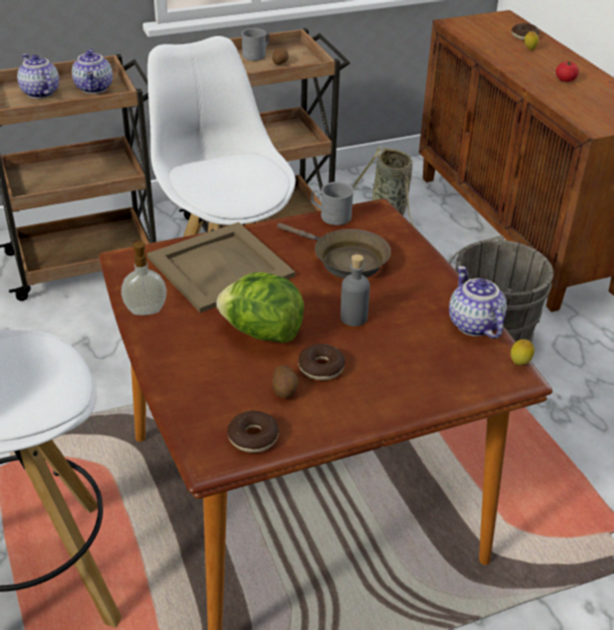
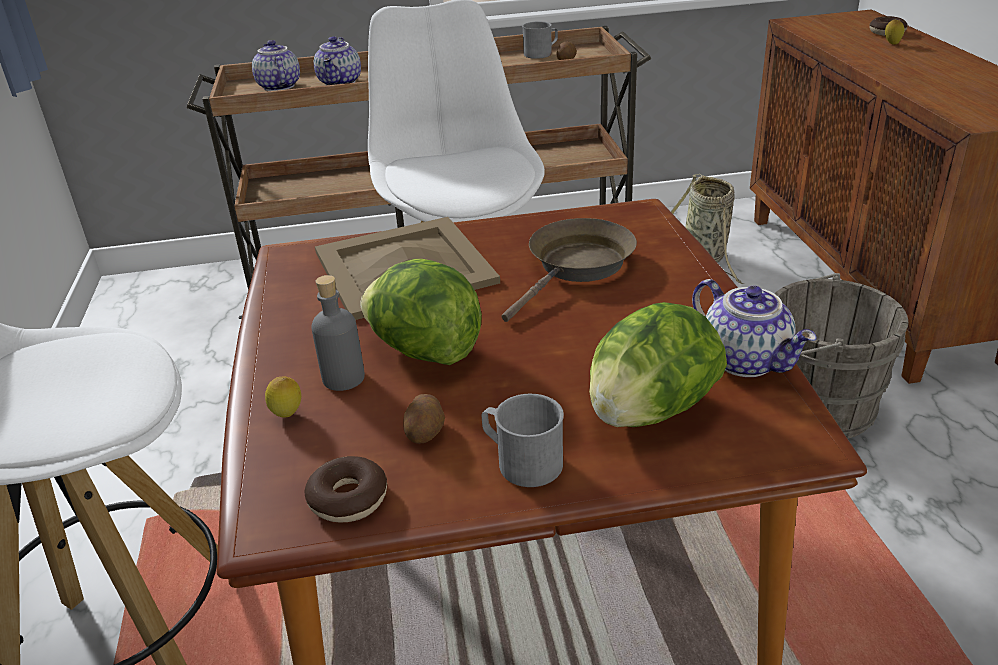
camera: 15 degrees right, 5 degrees down
soap dispenser [121,239,167,315] -> none
brown frying pan [277,223,391,278] -> brown frying pan turned 105 degrees counterclockwise [501,218,637,322]
donut [298,344,345,380] -> none
grey mug [311,182,354,225] -> grey mug moved to [482,394,564,487]
grey bottle [340,254,370,326] -> grey bottle moved to [311,275,365,391]
teapot [449,266,507,339] -> teapot turned 150 degrees clockwise [692,279,817,377]
lemon [511,339,534,365] -> lemon moved to [265,377,301,418]
tomato [556,61,579,82] -> none
none -> lettuce [589,302,727,427]

